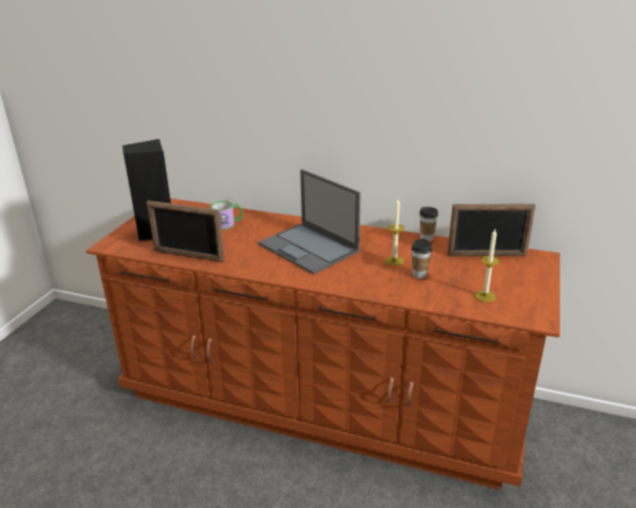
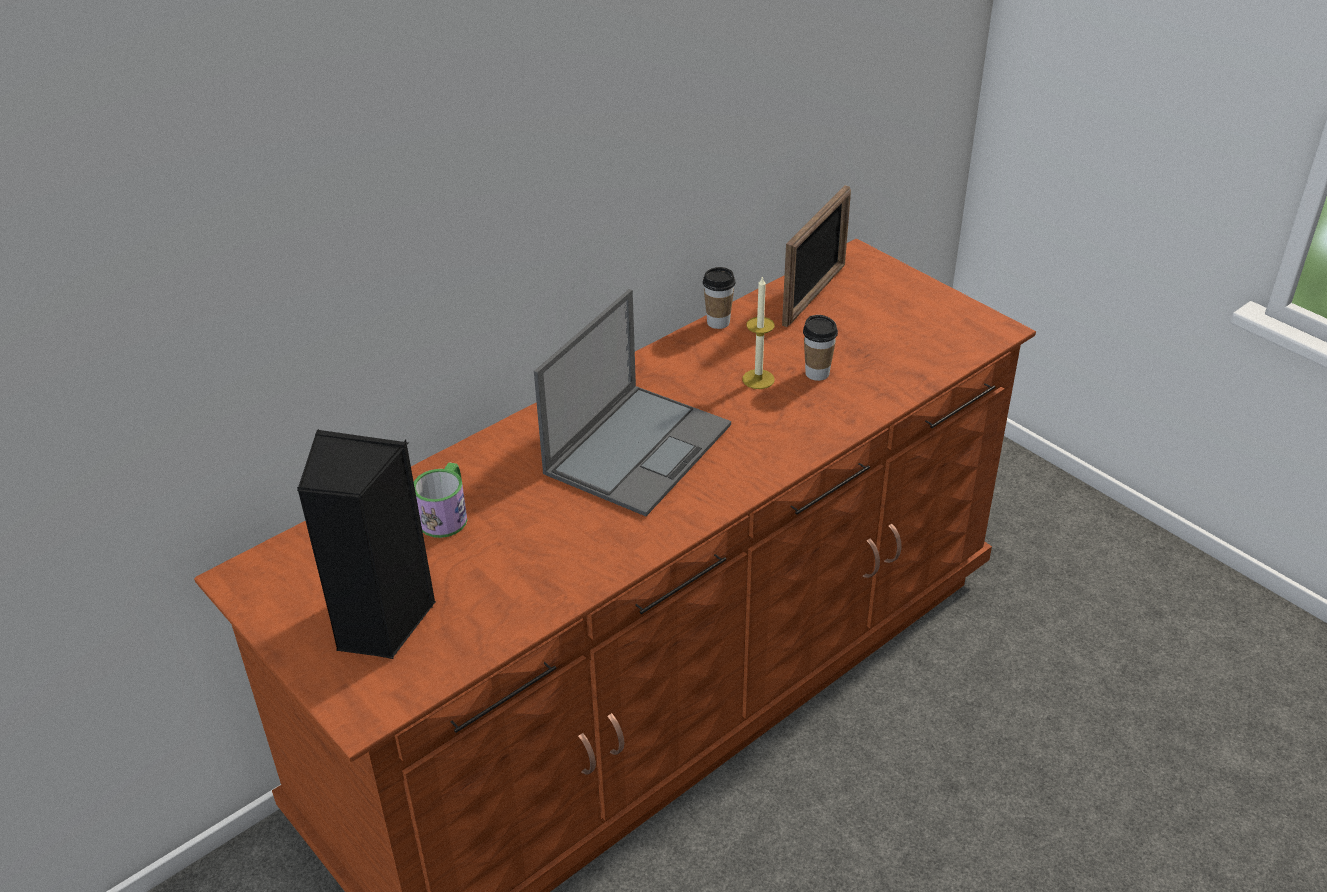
camera: 60 degrees left, 10 degrees up
picture frame [146,200,225,262] -> none
laptop [258,169,361,275] -> laptop turned 45 degrees counterclockwise [534,289,731,516]
candle [475,229,500,302] -> none

